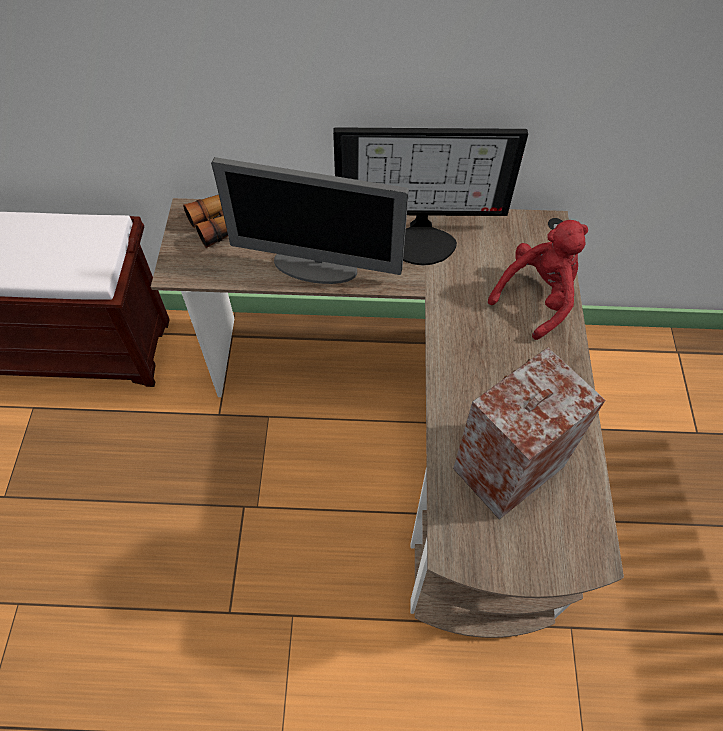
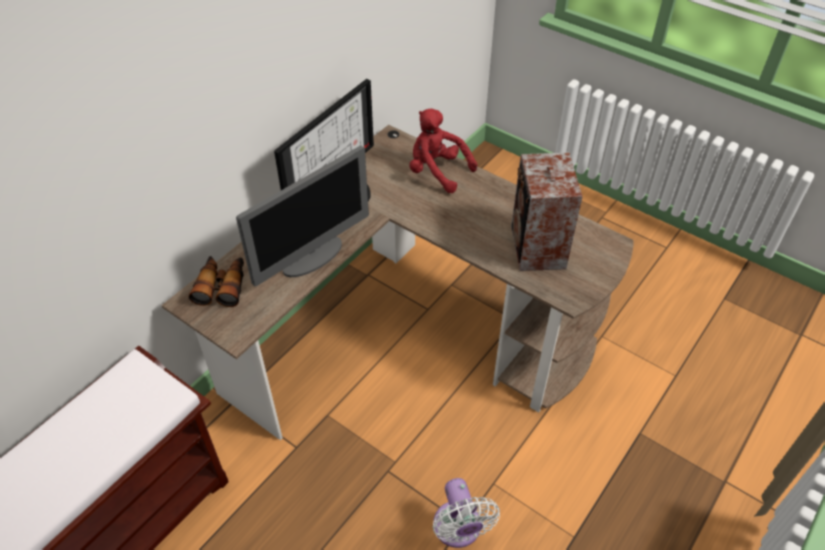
camera: 55 degrees left, 10 degrees down
red plush toy [488,220,588,340] -> red plush toy turned 45 degrees counterclockwise [409,108,477,193]
none -> white fan [433,478,500,548]

